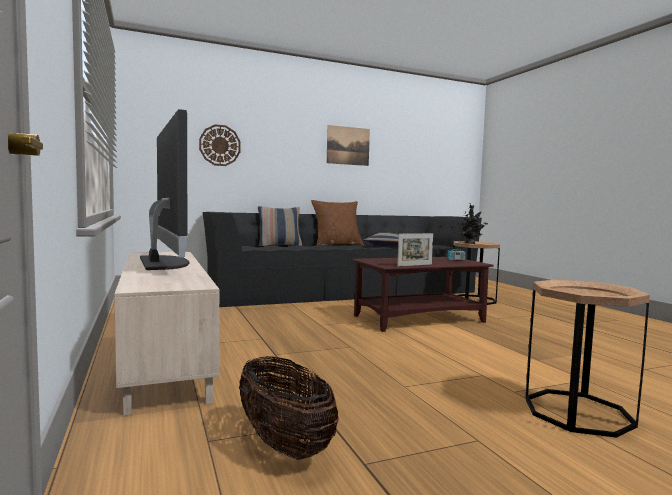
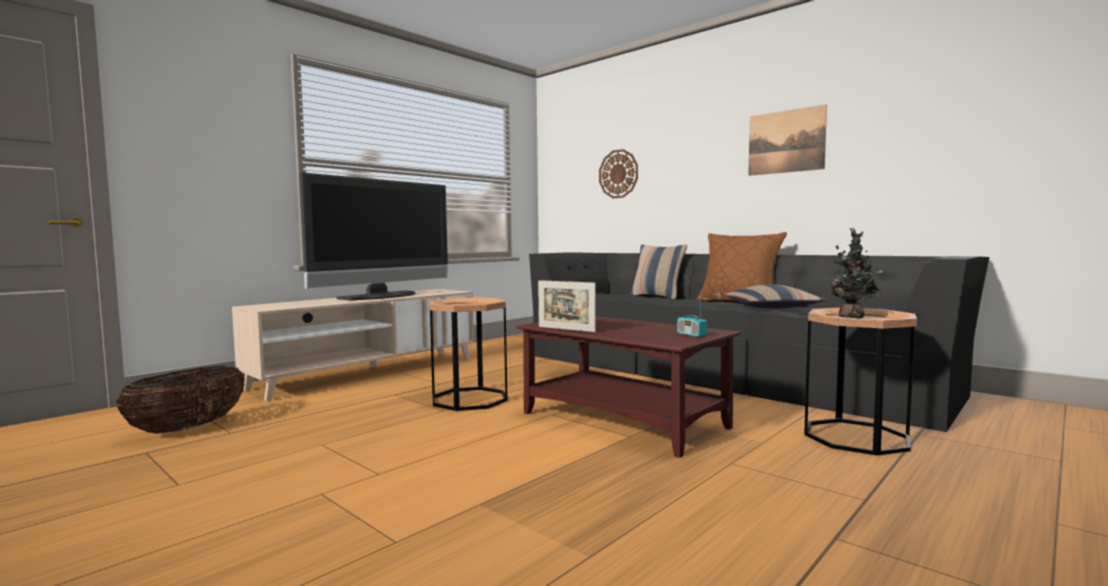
camera: 65 degrees right, 0 degrees up
brown side table [525,279,650,438] -> brown side table moved to [430,297,508,411]

